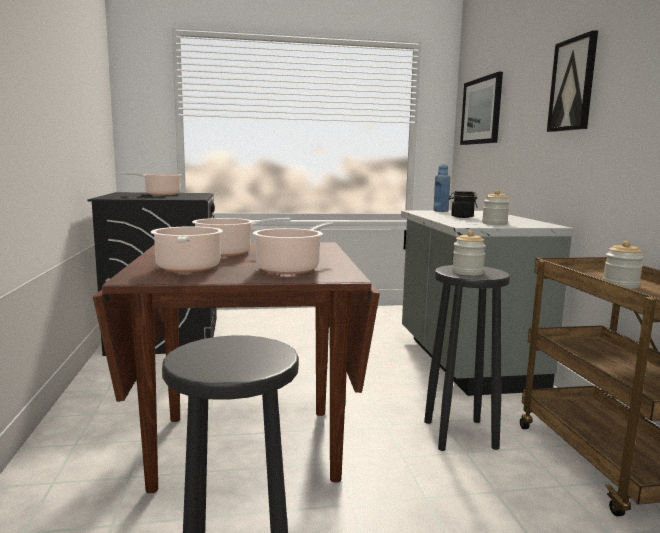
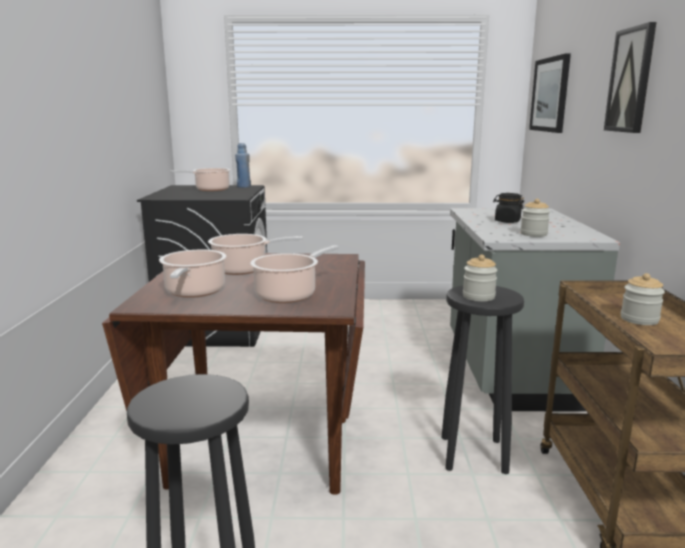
camera: 10 degrees right, 5 degrees up
blue bottle [433,164,450,212] -> blue bottle moved to [235,143,251,188]

